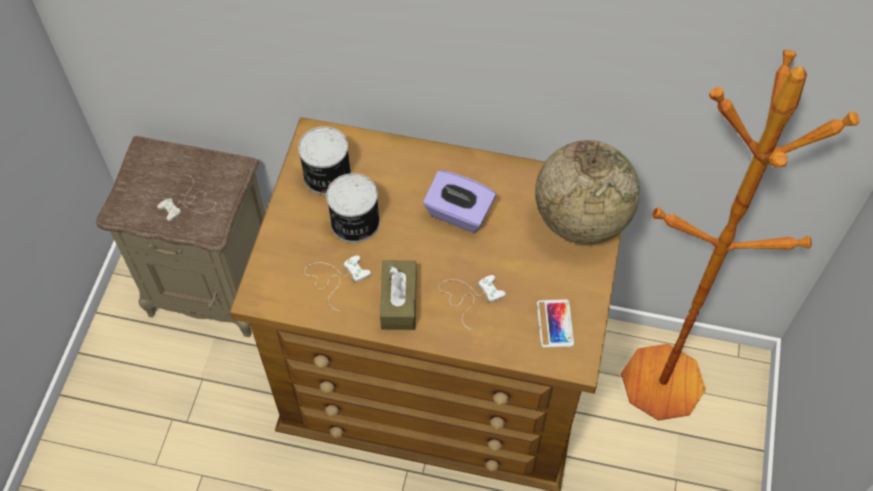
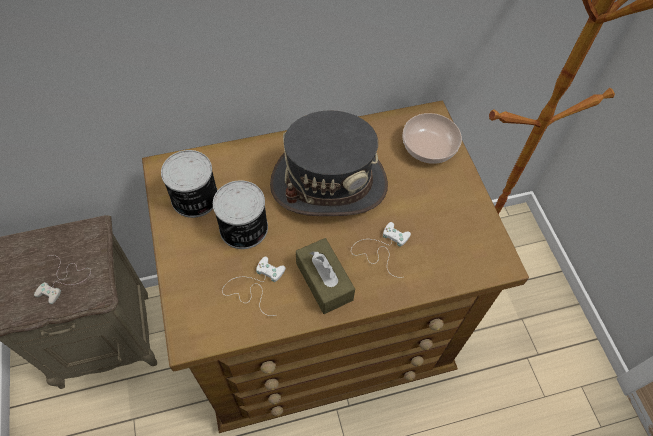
camera: 30 degrees left, 0 degrees up
purple tissue box [423,170,496,233] -> grey hat [270,110,388,216]
globe [535,140,640,244] -> bowl [403,113,462,164]
phone [537,299,574,348] -> none

